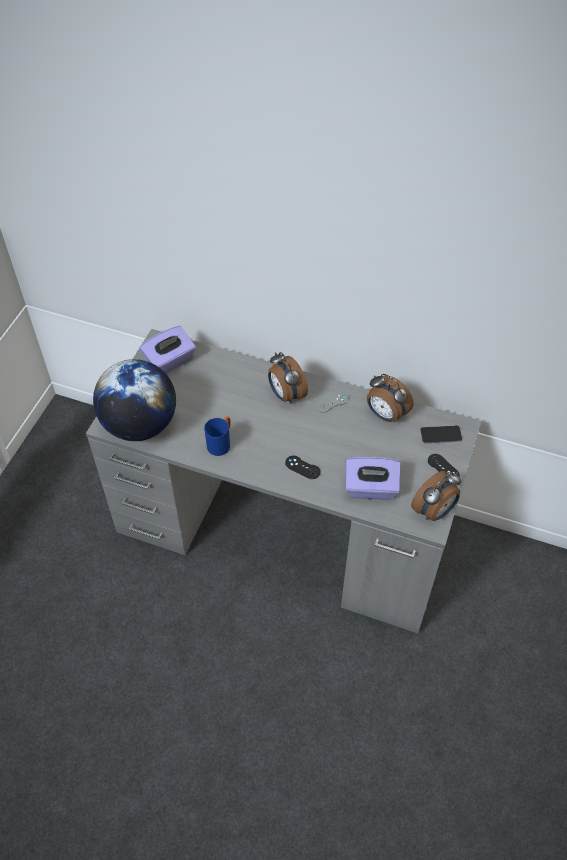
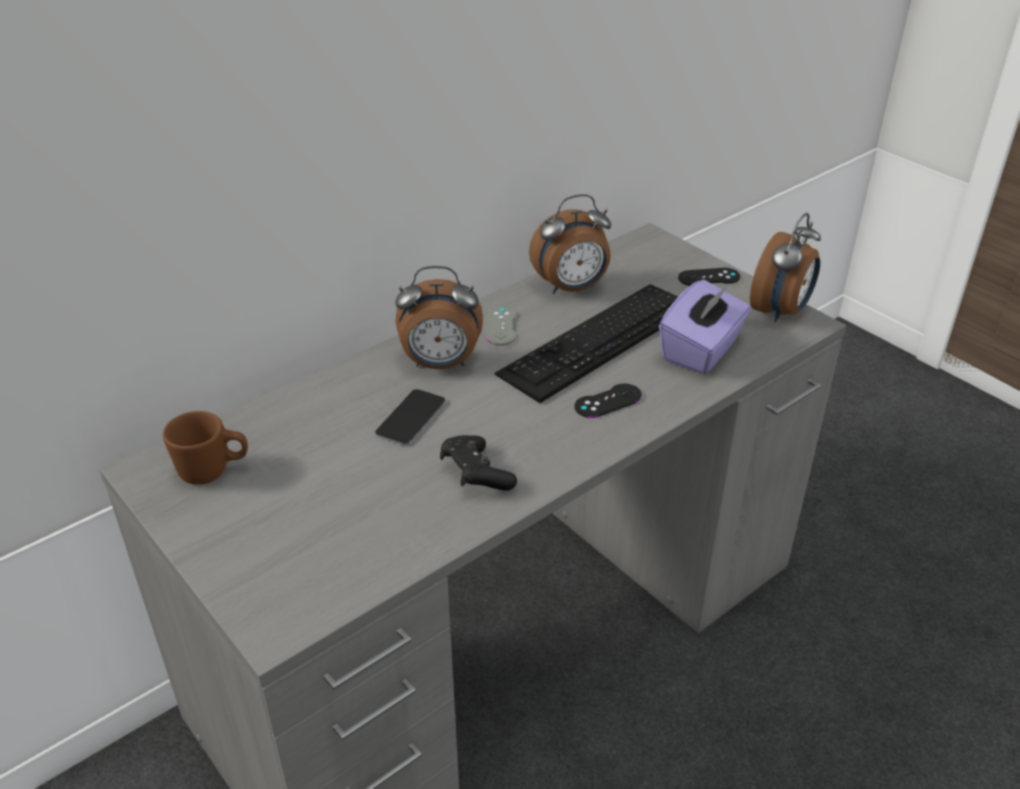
camera: 60 degrees left, 15 degrees down
globe [93,359,176,441] -> none
purple tissue box [140,326,196,373] -> brown mug [163,411,248,485]
blue mug [204,417,231,456] -> black game controller [440,435,517,491]
alarm clock [411,471,461,521] -> alarm clock turned 45 degrees clockwise [750,213,821,323]
phone [420,426,462,444] -> phone moved to [375,389,445,446]
none -> keyboard [495,284,678,403]

